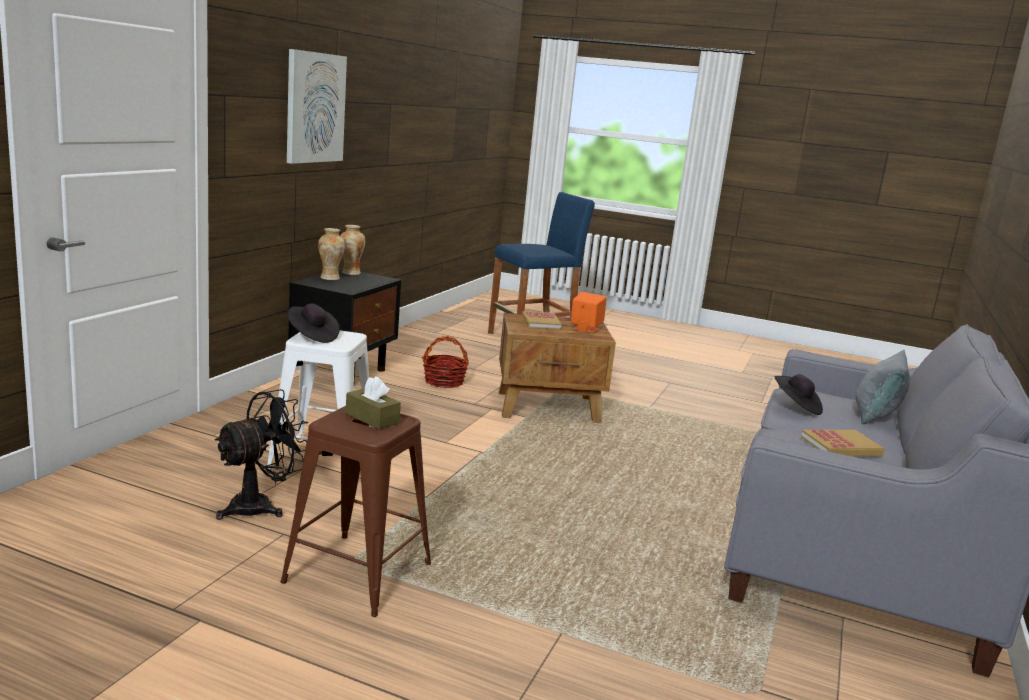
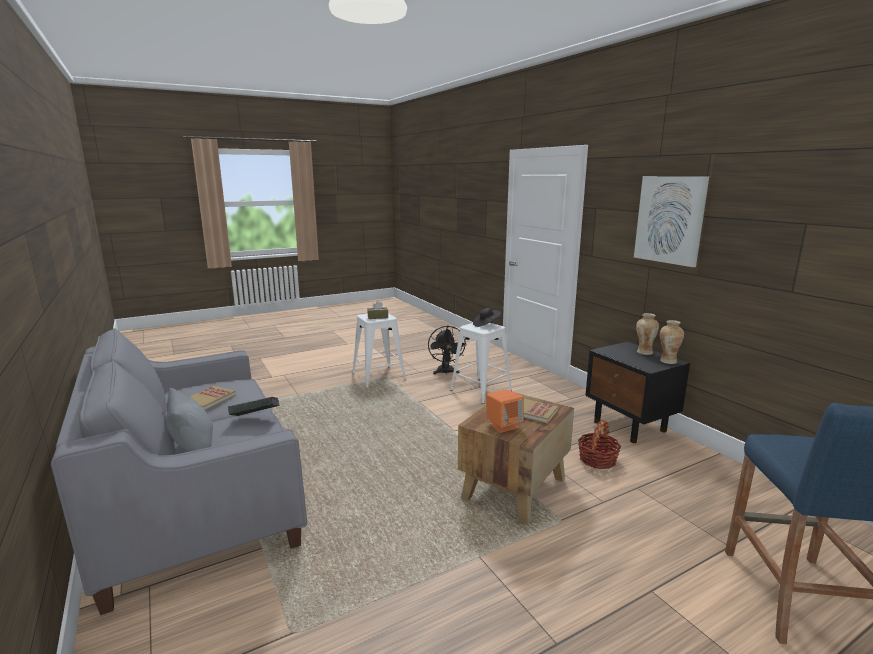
camera: 130 degrees right, 0 degrees up
brown stool [281,406,431,617] -> white stool [352,313,406,387]
black hat [775,374,823,415] -> book [228,397,280,416]

